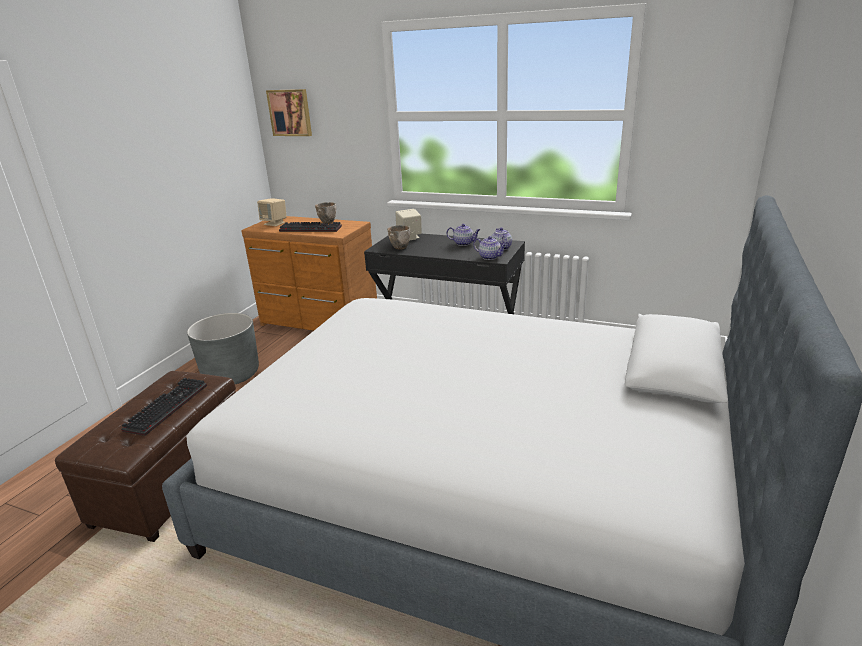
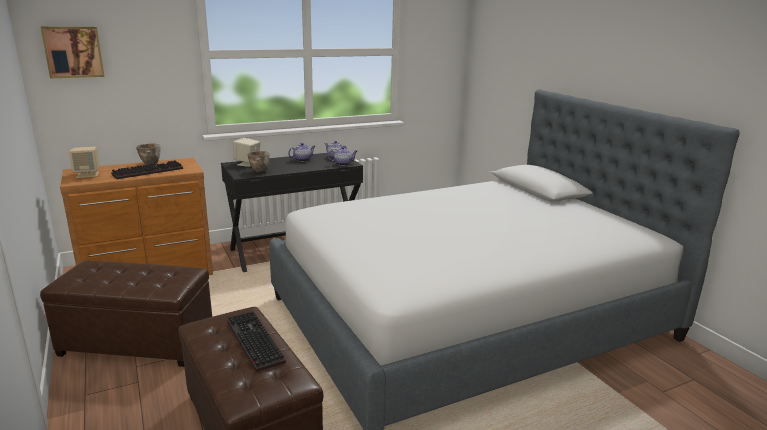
camera: 50 degrees left, 5 degrees down
grey planter [187,313,259,384] -> brown ottoman [40,261,212,367]

